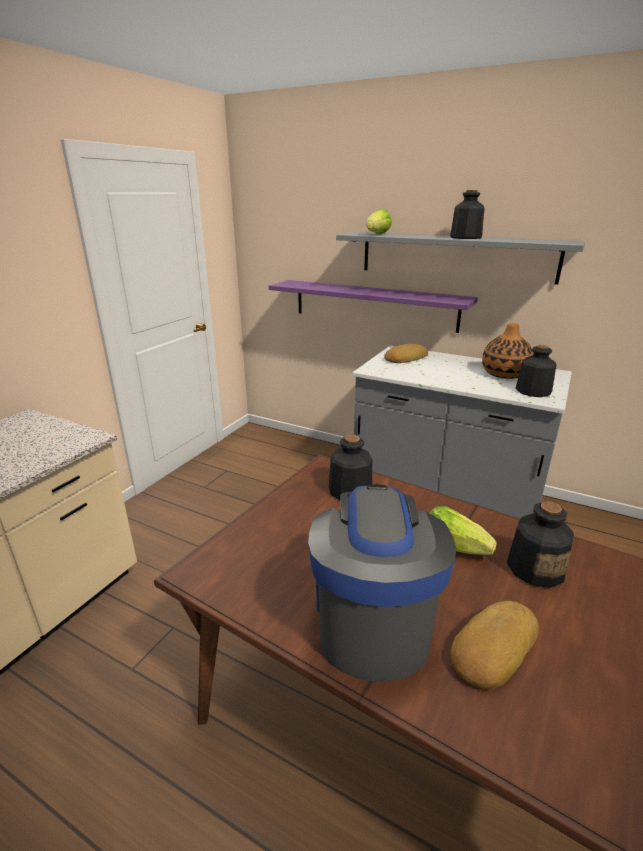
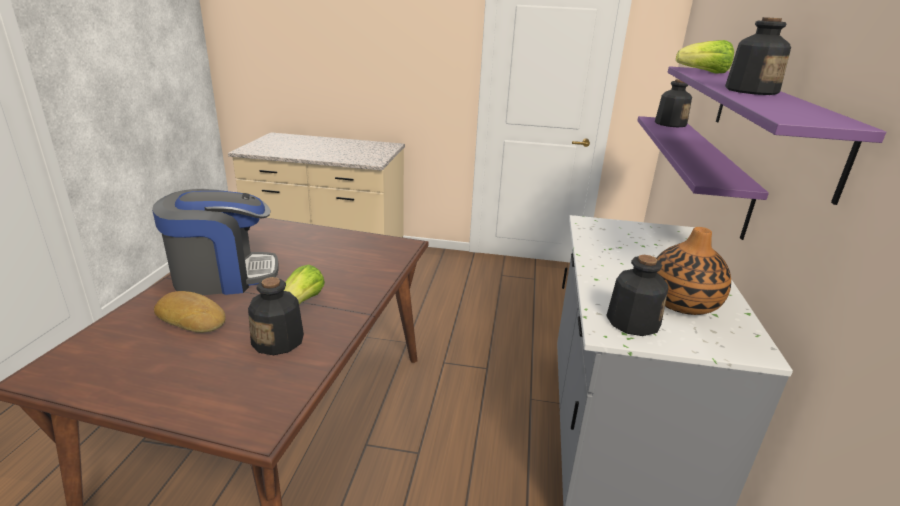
camera: 70 degrees right, 0 degrees up
bottle [329,435,373,500] -> bottle moved to [655,79,692,127]
grey shelf [336,232,585,285] -> purple shelf [668,66,886,205]
bread [384,344,428,363] -> none

